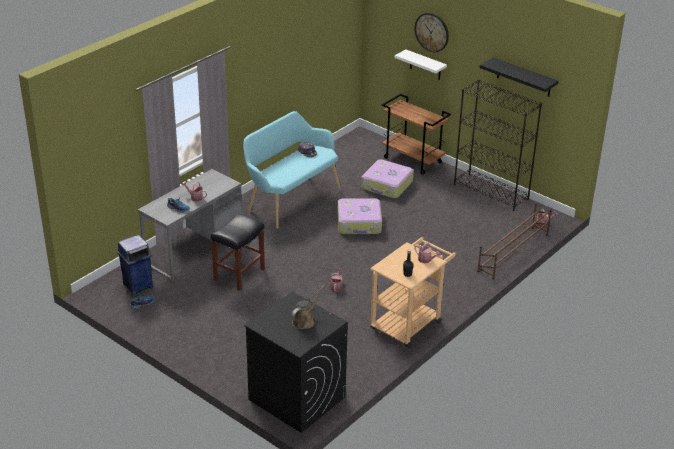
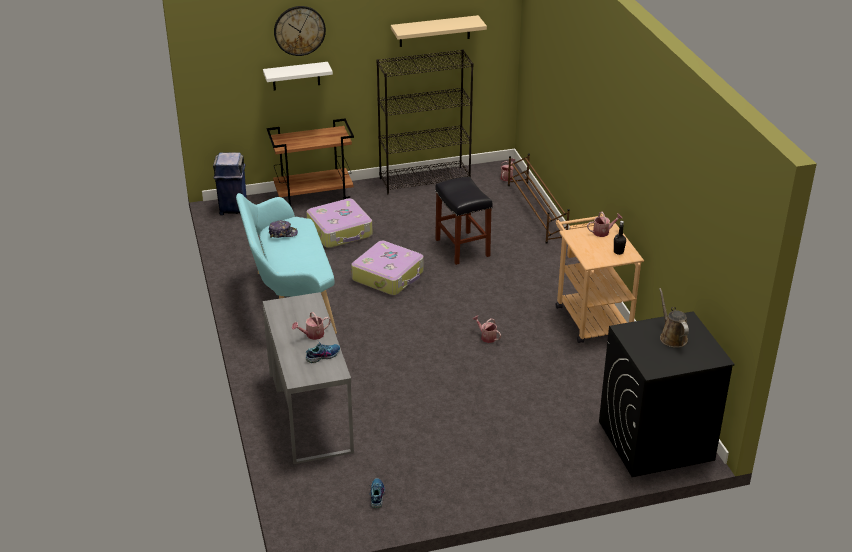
camera: 55 degrees left, 0 degrees up
blue trash can [117,235,154,296] -> blue trash can moved to [213,153,247,215]
black stool [211,213,265,291] -> black stool moved to [435,177,493,265]
black shelf [480,57,559,97] -> beige shelf [391,15,487,47]

